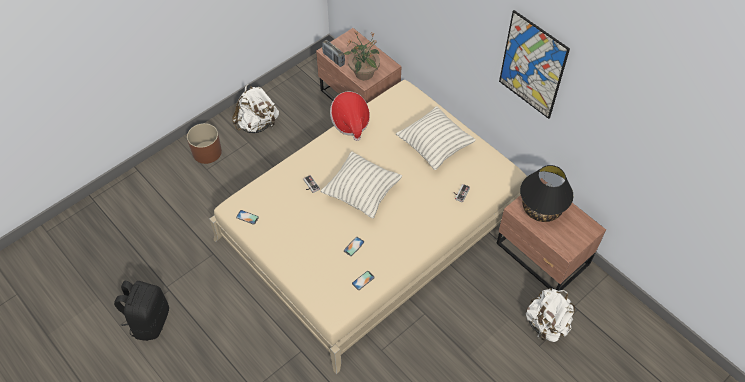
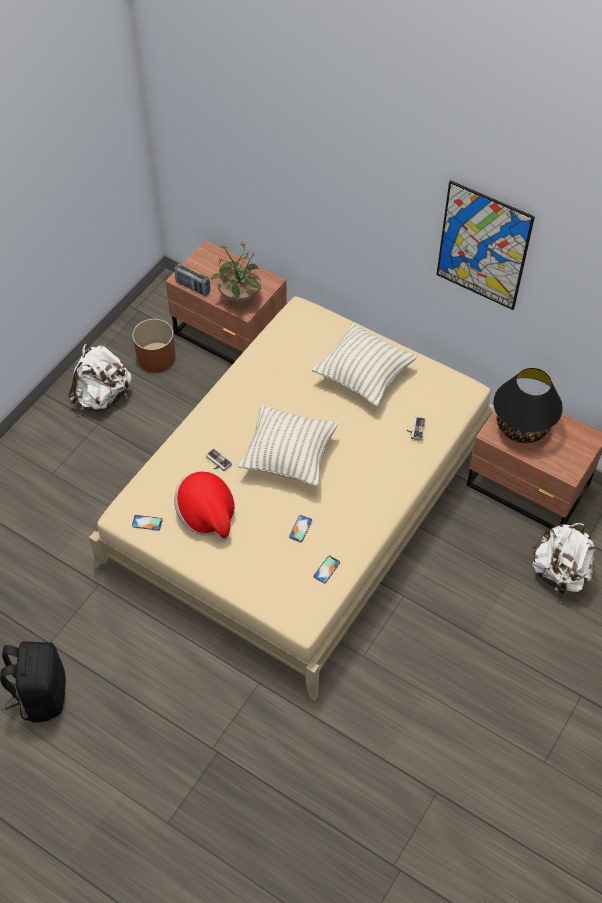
camera: 15 degrees left, 0 degrees up
brown planter [187,123,222,164] -> brown planter moved to [132,319,176,372]
hat [330,91,370,141] -> hat moved to [174,471,235,542]

